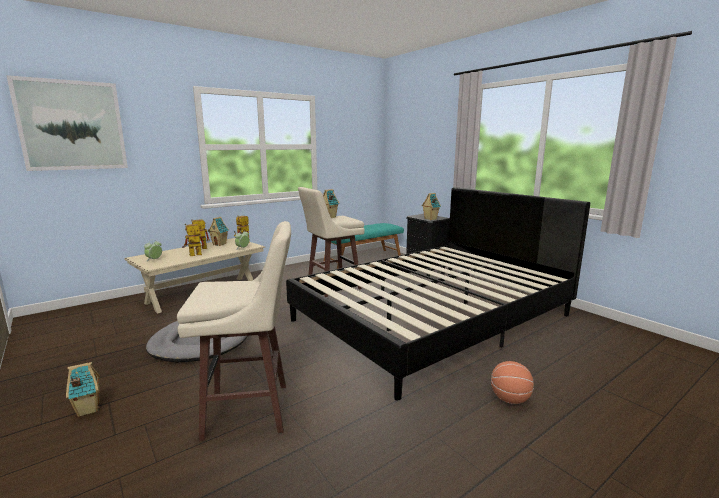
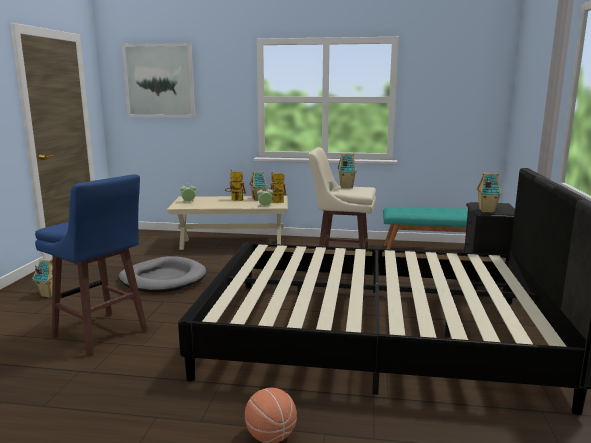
camera: 45 degrees right, 0 degrees up
beige stool [177,221,291,441] -> blue stool [35,174,148,357]
toy robot [182,224,205,256] -> none

